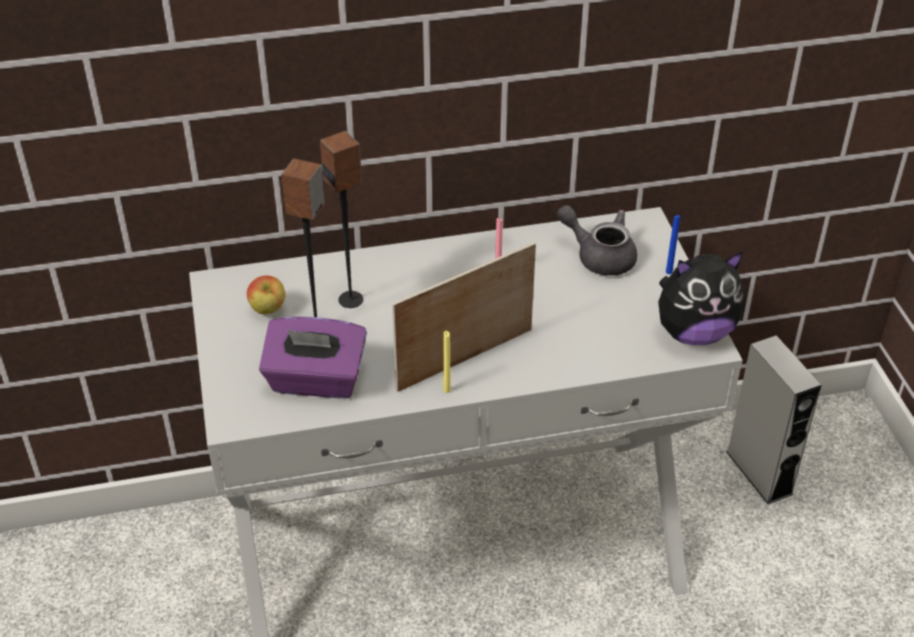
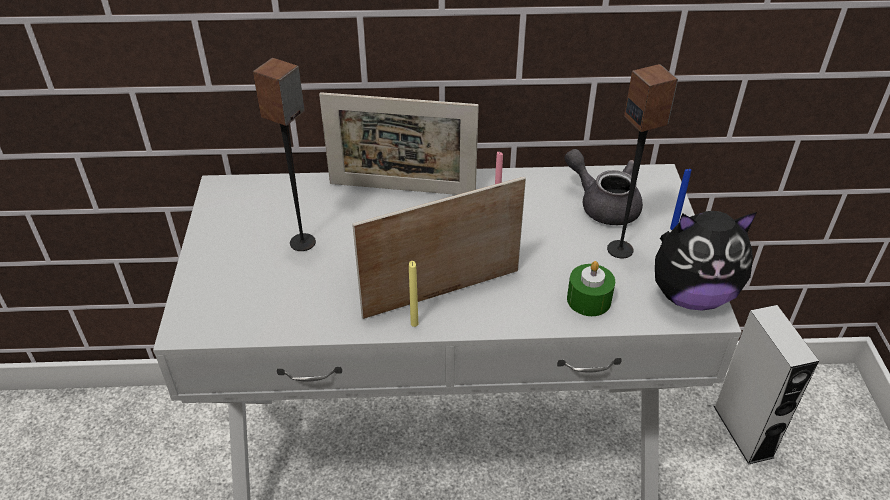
camera: 10 degrees right, 0 degrees up
apple [247,276,286,314] -> none
purple tissue box [259,317,367,398] -> none
speaker [320,131,363,308] -> speaker moved to [607,64,678,258]
none -> picture frame [319,92,479,195]
none -> green candle [567,261,615,316]

